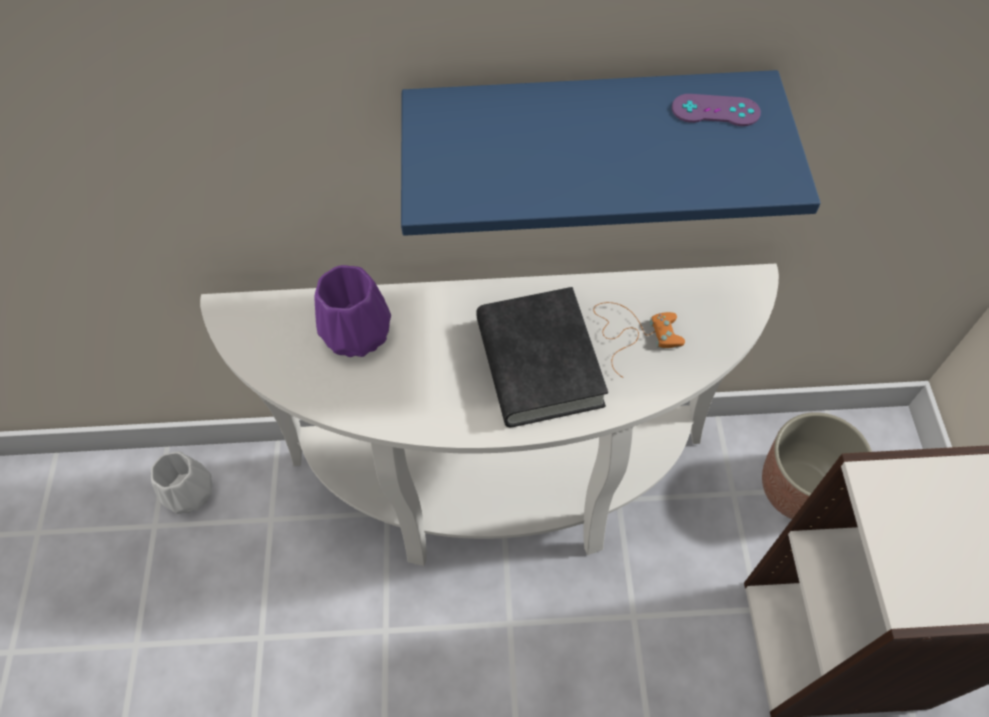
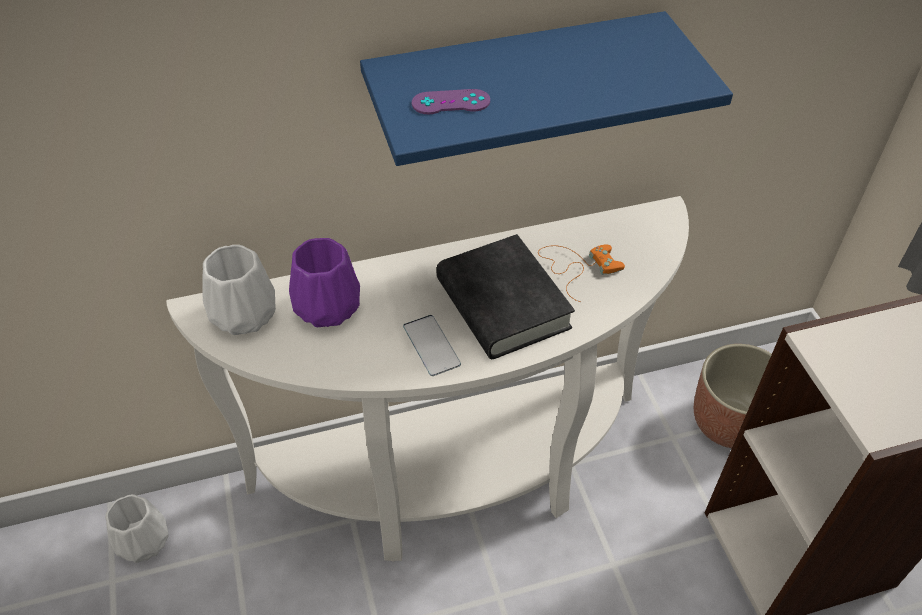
camera: 15 degrees left, 10 degrees down
purple game controller [672,94,761,126] -> purple game controller moved to [412,89,490,114]
none -> white vase [202,245,276,335]
none -> phone [403,315,461,376]

